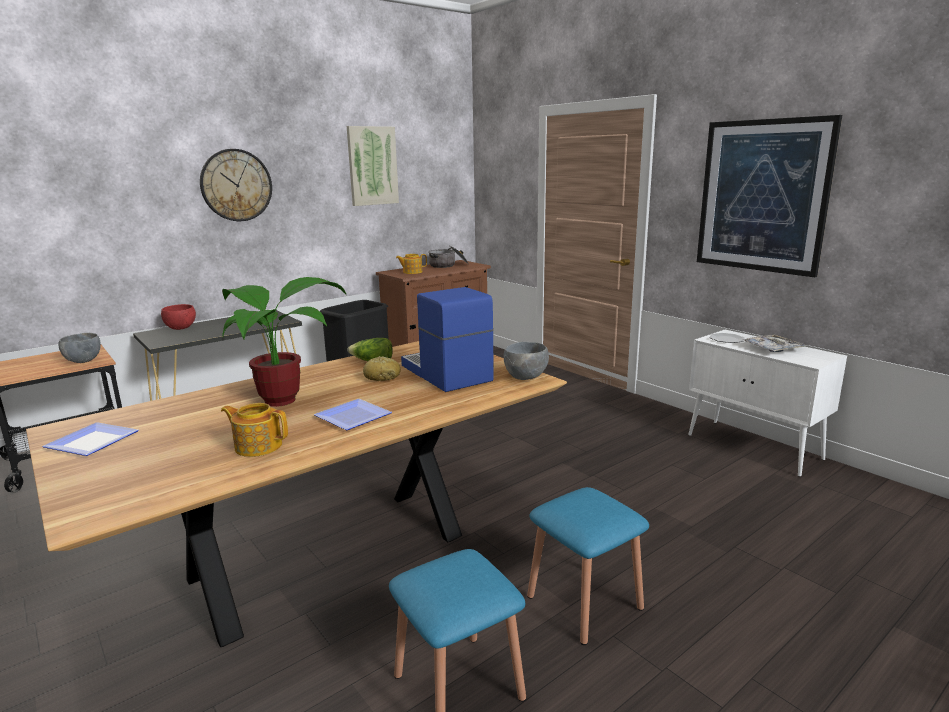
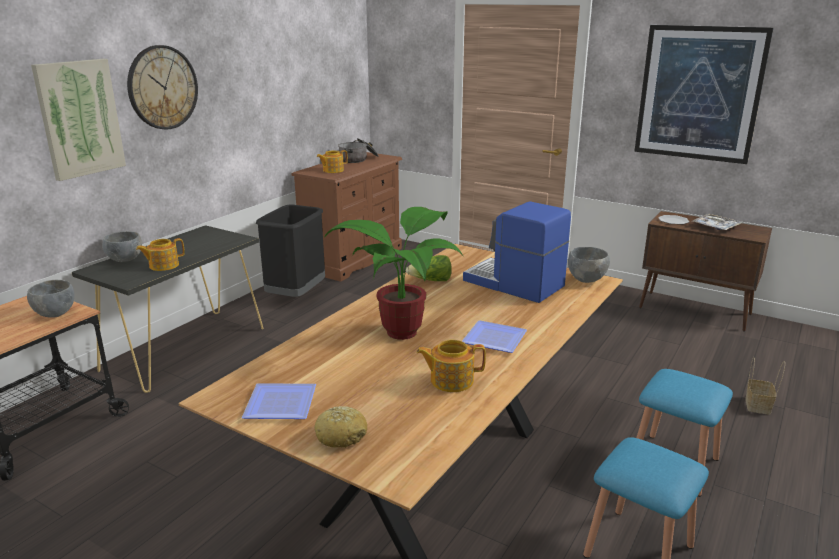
camera: 20 degrees left, 5 degrees up
red bowl [161,304,196,330] -> grey bowl [102,231,142,262]
picture [347,126,399,206] -> picture moved to [31,59,126,181]
bread [363,356,401,381] -> bread moved to [315,406,367,448]
white cabinet [688,330,847,477] -> brown cabinet [639,211,772,332]
none -> teapot [136,238,185,271]
none -> basket [745,357,785,415]

